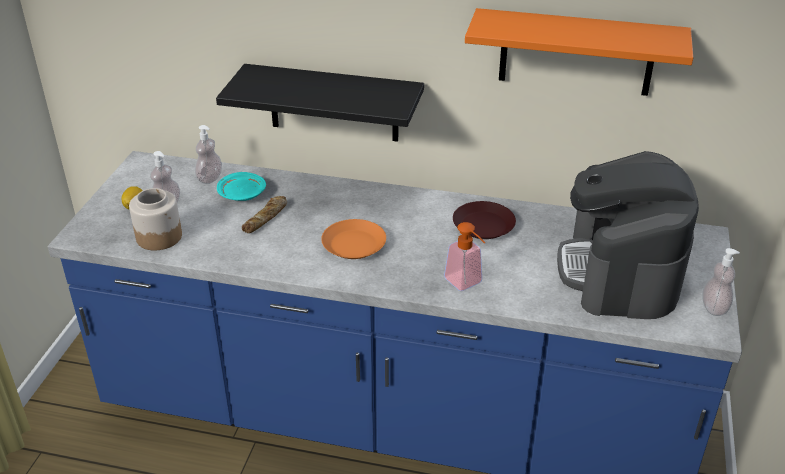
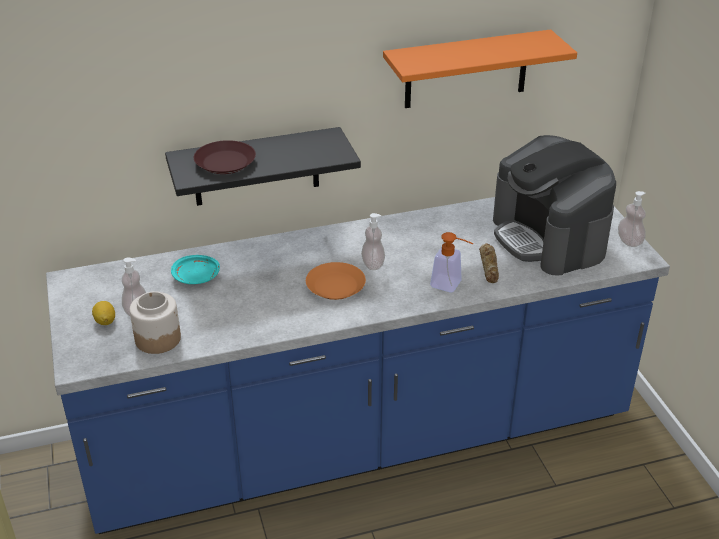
camera: 30 degrees left, 0 degrees up
soap dispenser [195,125,222,184] -> soap dispenser moved to [361,213,385,270]
bread [242,196,287,233] -> bread moved to [479,243,499,283]
brown plate [453,201,516,239] -> brown plate moved to [194,140,256,174]

